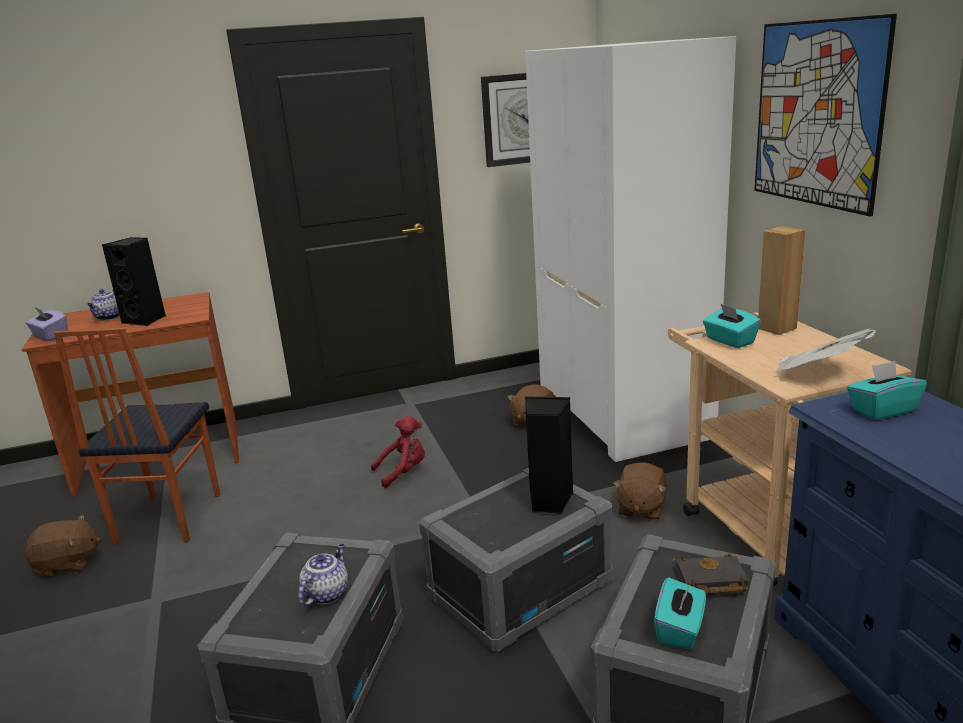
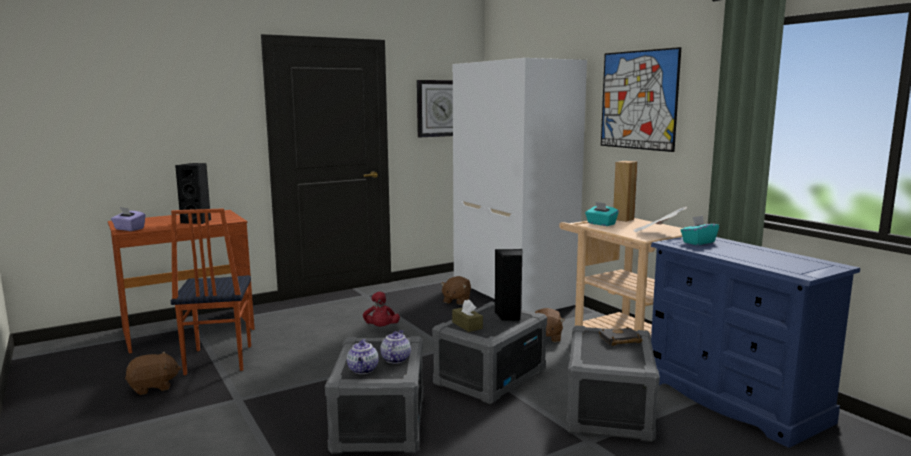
camera: 15 degrees left, 10 degrees down
teapot [87,289,120,320] -> teapot moved to [347,339,379,374]
red plush toy [371,416,425,488] -> red plush toy turned 120 degrees clockwise [363,292,400,327]
turquoise tissue box [654,577,706,649] -> none
none -> brown tissue box [452,299,483,332]

